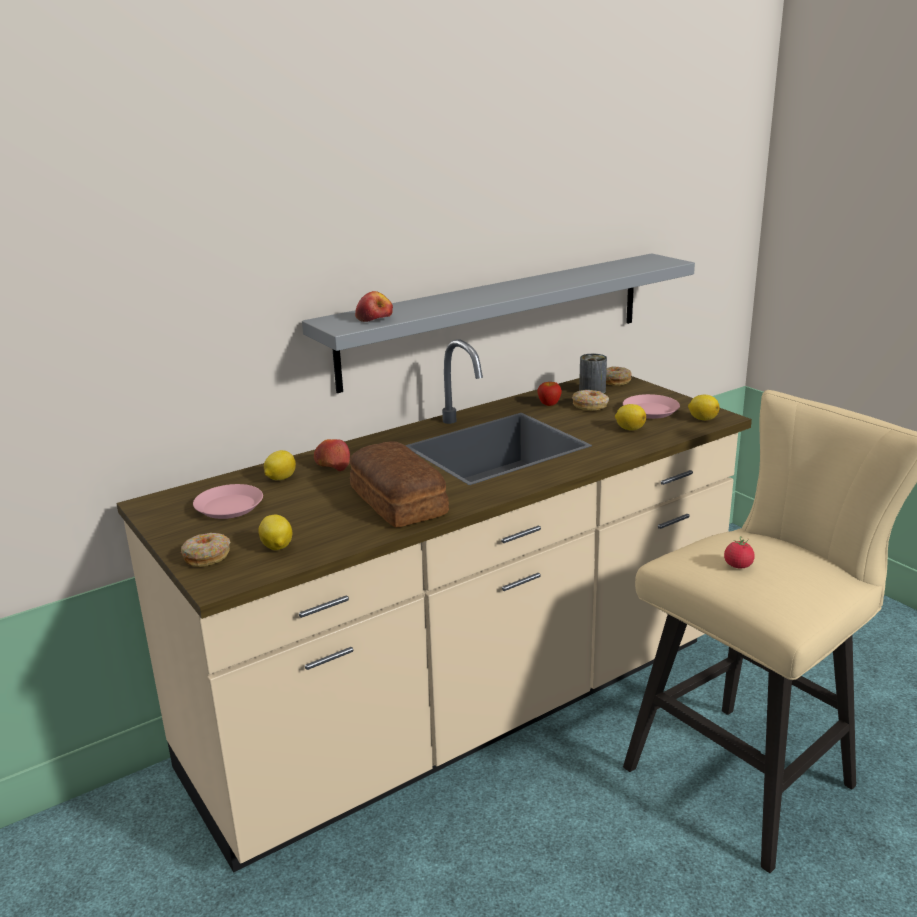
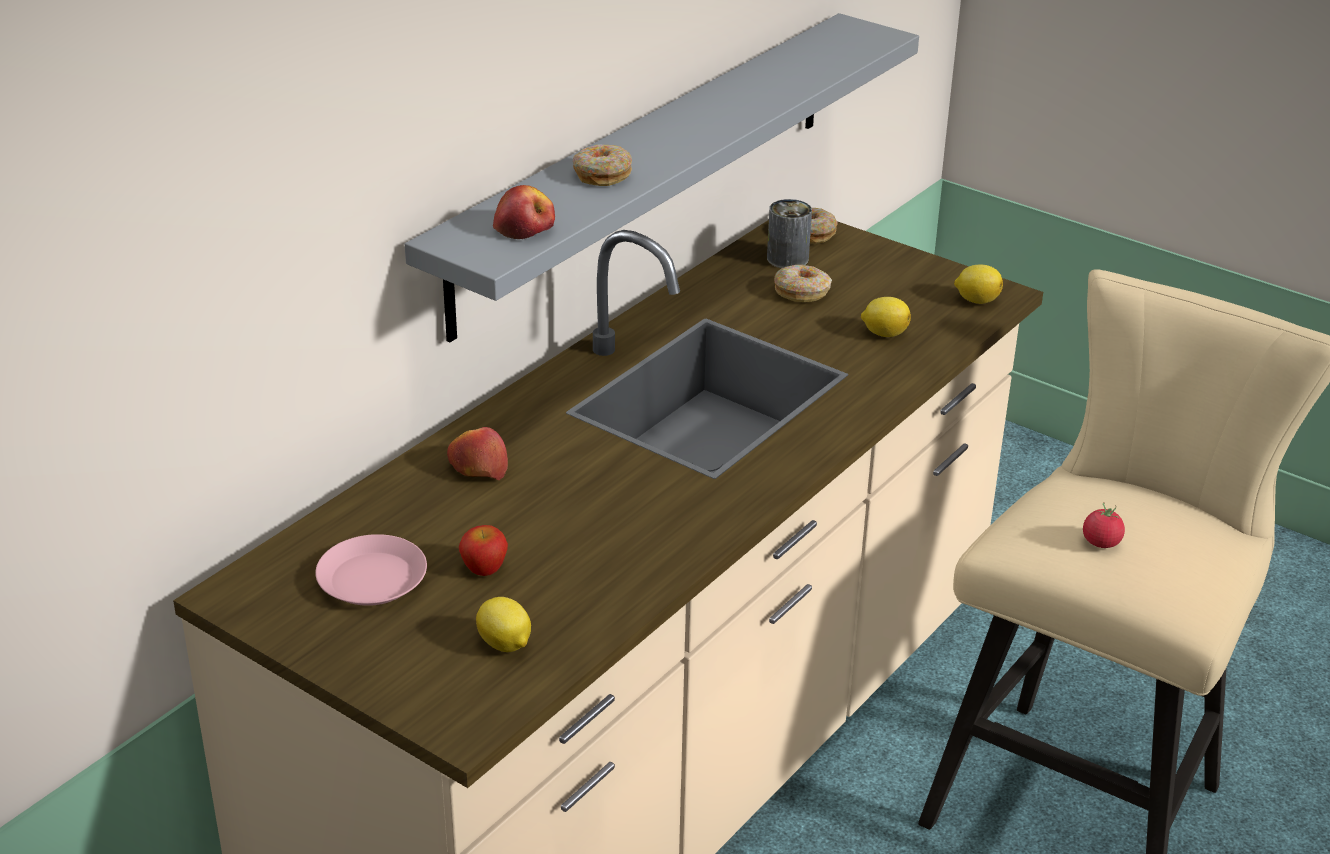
camera: 20 degrees left, 10 degrees up
donut [181,533,230,567] -> donut moved to [573,144,632,186]
lemon [264,450,296,480] -> none
bread [350,442,449,528] -> none
apple [537,382,562,406] -> apple moved to [459,525,508,576]
pink plate [623,394,680,419] -> none

